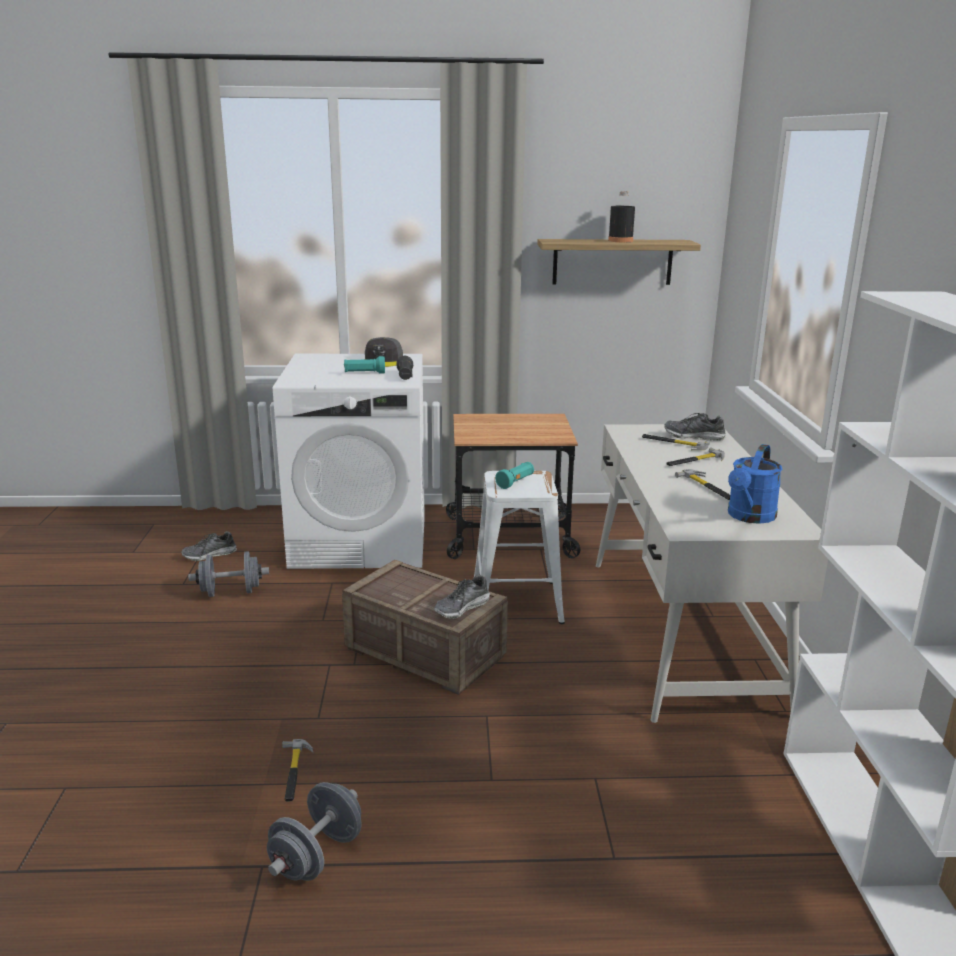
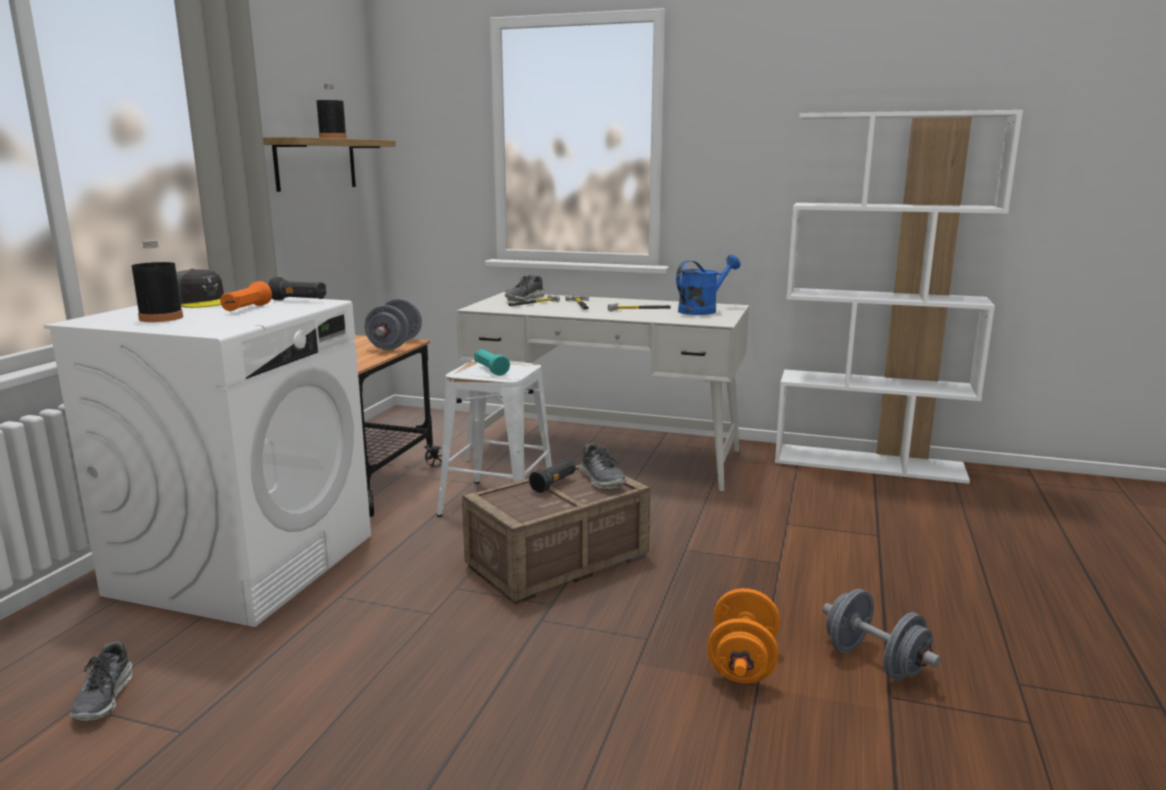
camera: 70 degrees left, 5 degrees down
grey dumbbell [188,551,269,597] -> grey dumbbell moved to [364,299,422,350]
hammer [282,739,313,802] -> orange dumbbell [707,588,780,683]
turquoise flashlight [344,356,385,373] -> orange flashlight [220,281,272,311]
blue watering can [728,444,782,524] -> blue watering can turned 90 degrees counterclockwise [676,255,740,315]
none -> black bottle [132,240,183,322]
none -> black flashlight [529,459,575,493]

